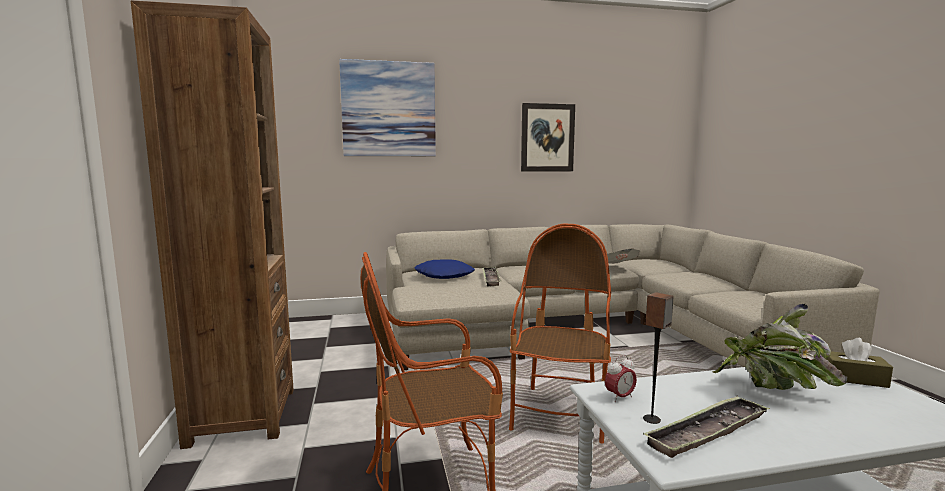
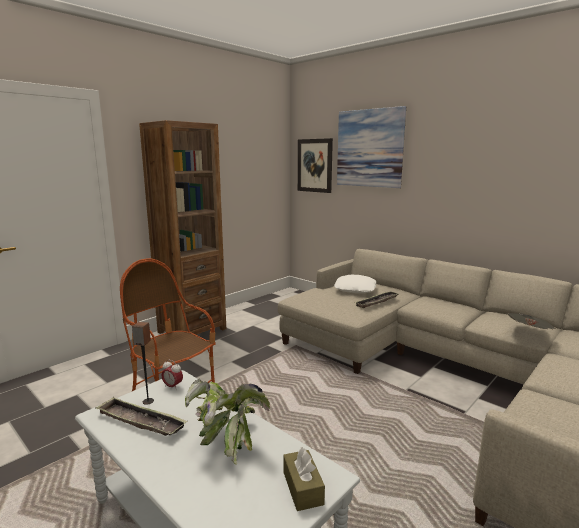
camera: 55 degrees right, 5 degrees up
blue pillow [415,259,475,279] -> white pillow [334,275,376,293]
armchair [509,224,611,444] -> none
picture [521,103,575,172] -> picture moved to [298,138,333,193]

